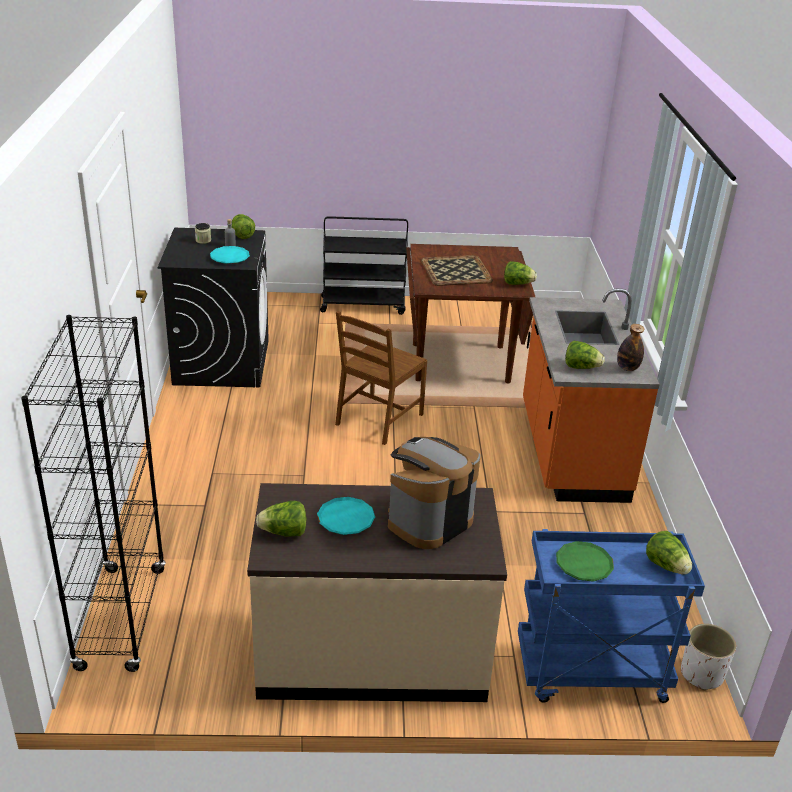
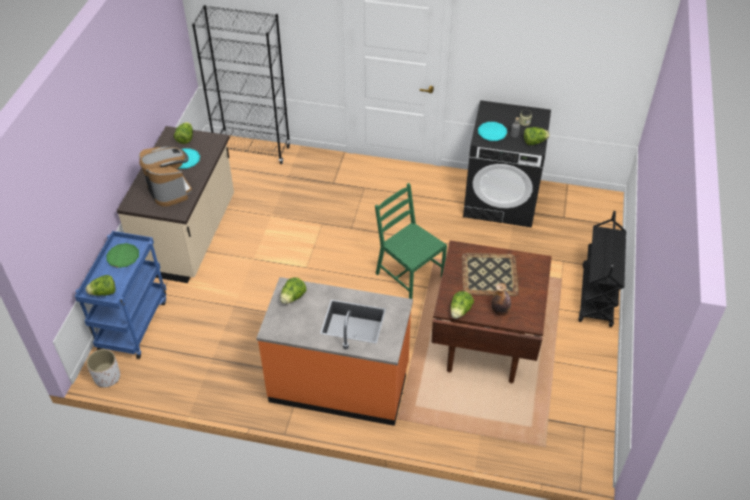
camera: 105 degrees right, 15 degrees up
brown chair [335,311,427,445] -> green chair [375,183,447,299]
bottle [617,324,644,371] -> bottle moved to [492,283,511,315]

